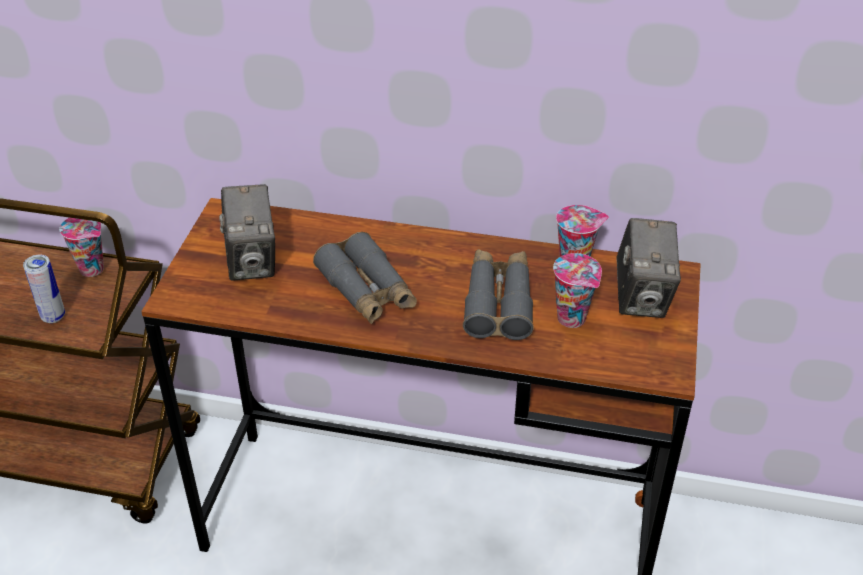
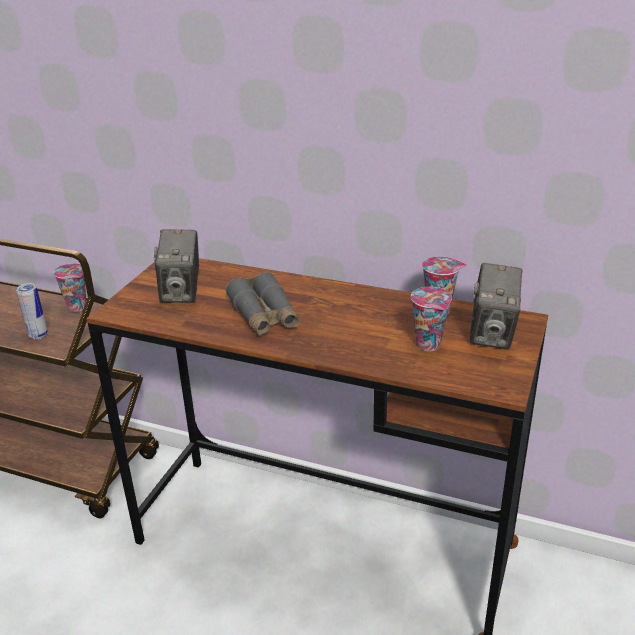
camera: 10 degrees right, 10 degrees down
grey binoculars [463,249,534,340] -> none

